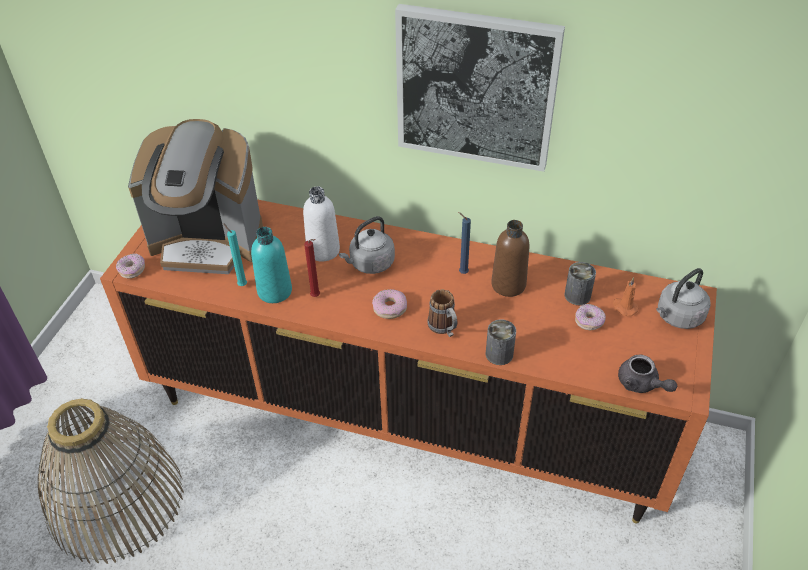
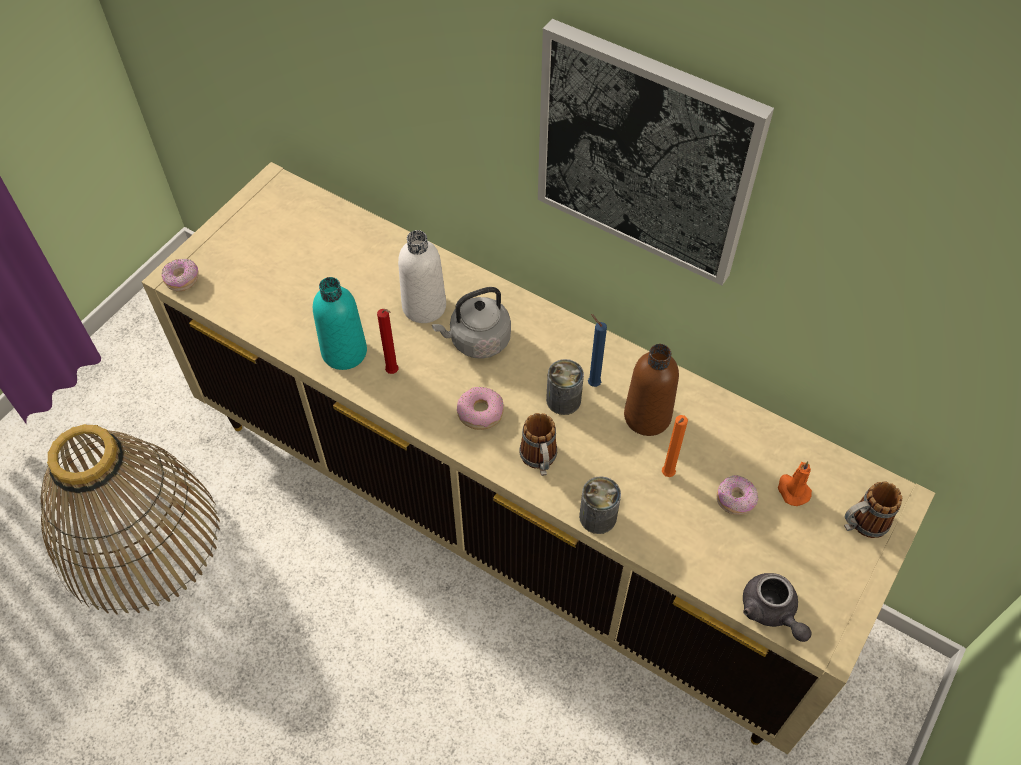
camera: 15 degrees right, 10 degrees up
orange cabinet [100,199,717,524] -> beige cabinet [142,162,935,754]
coffee machine [128,119,263,274] -> none
turquoise candle [223,223,247,286] -> none
can [565,262,596,305] -> can moved to [546,359,584,415]
grey kettle [656,268,711,329] -> mug [844,481,902,538]
none -> orange candle [662,415,688,477]

